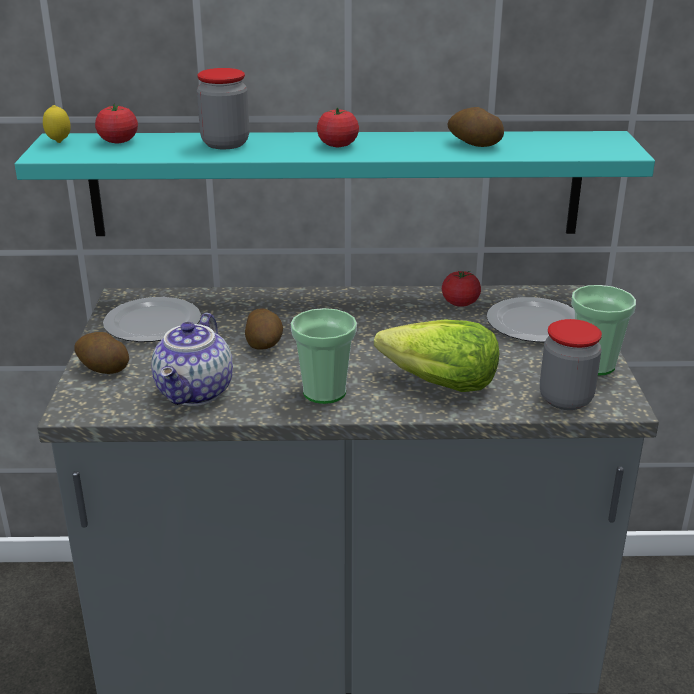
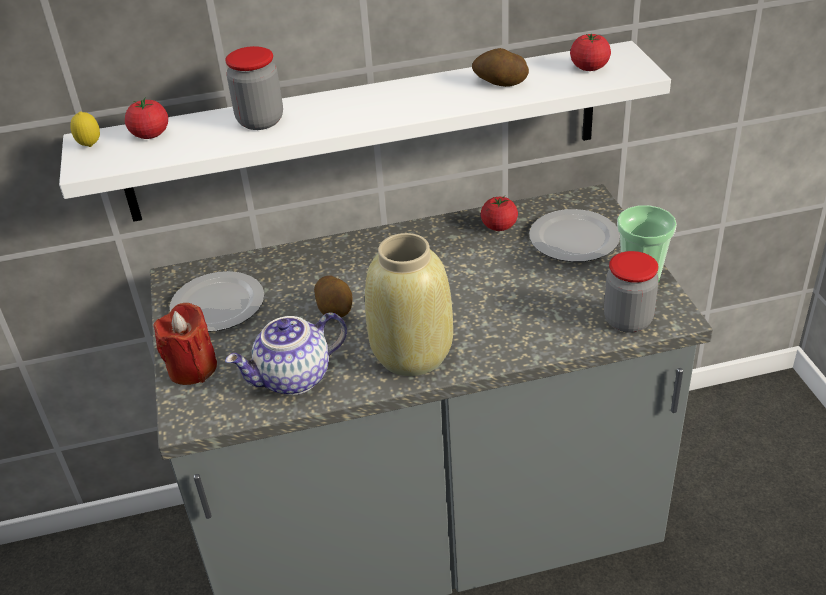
camera: 10 degrees left, 10 degrees up
turquoise shelf [15,131,655,236] -> white shelf [59,41,671,222]
potato [74,332,129,374] -> red candle [154,303,217,385]
teapot [151,313,233,406] -> teapot turned 60 degrees clockwise [225,313,347,395]
cup [291,308,357,404] -> beige vase [365,233,453,376]
tomato [317,107,359,147] -> tomato moved to [570,34,611,71]
lettuce [374,320,500,392] -> none

